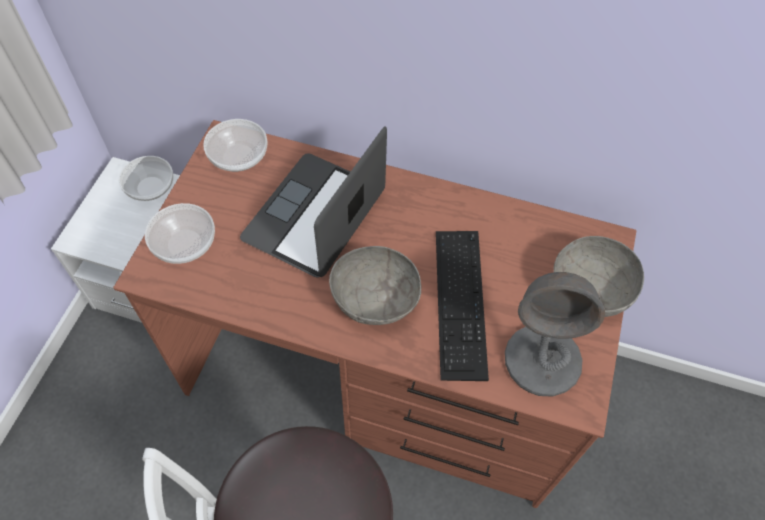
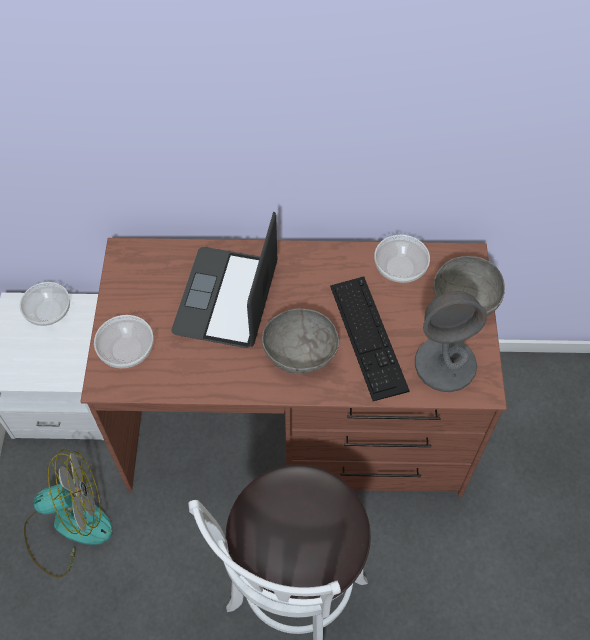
camera: 15 degrees left, 0 degrees up
bowl [203,119,267,172] -> bowl moved to [374,235,430,283]
none -> fan [24,449,113,578]

